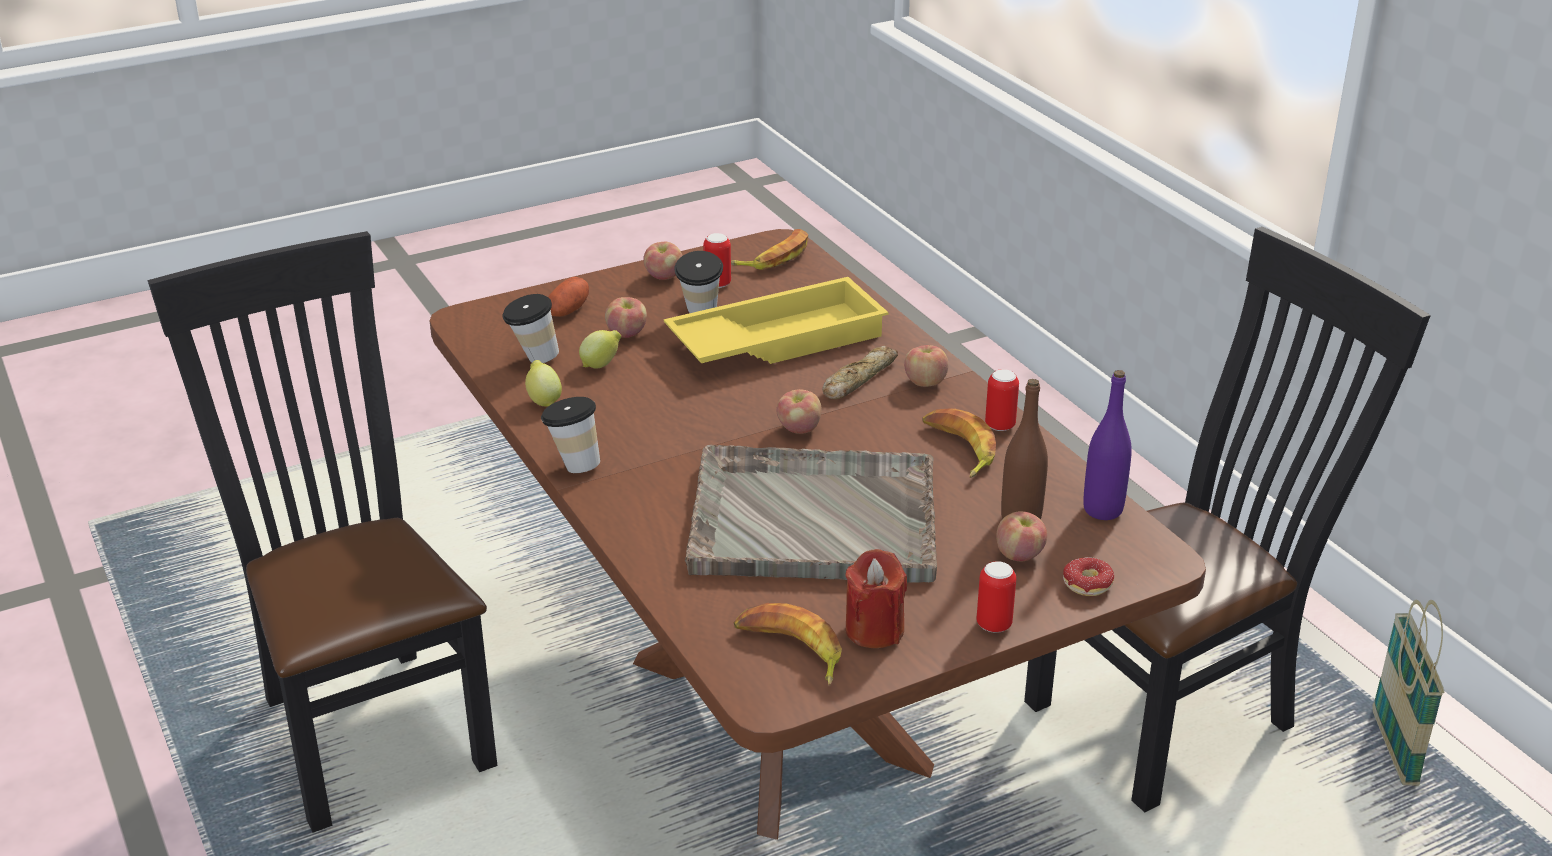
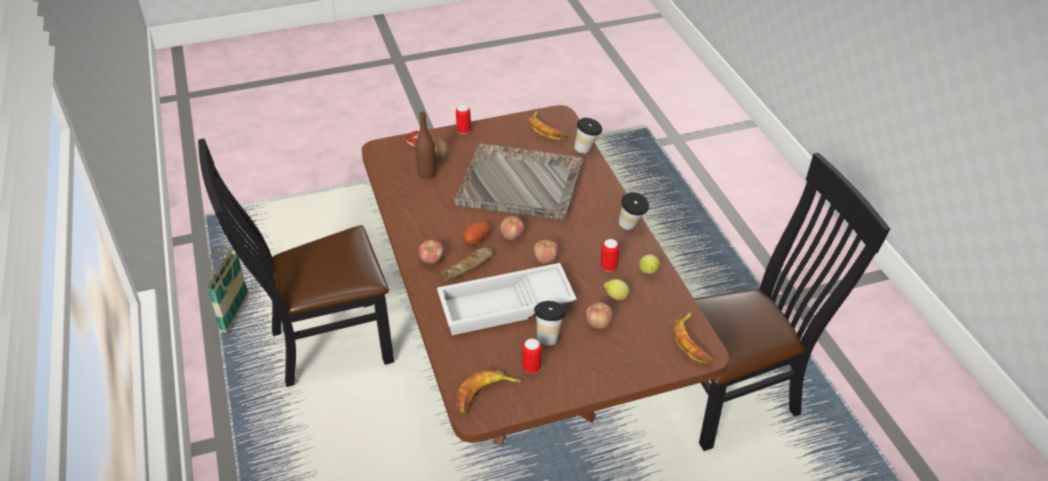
camera: 170 degrees left, 10 degrees up
black chair [148,231,497,833] -> black chair turned 90 degrees counterclockwise [694,153,890,451]
cup [502,294,559,363] -> cup moved to [574,118,602,154]
potato [548,277,589,317] -> potato moved to [462,221,491,246]
apple [643,242,683,280] -> apple moved to [534,240,559,264]
yellow tray [664,277,888,364] -> white tray [437,263,577,335]
red candle [846,549,907,648] -> none
banana [923,408,996,478] -> banana moved to [674,312,712,363]
can [985,369,1019,431] -> can moved to [601,239,619,272]
purple bottle [1083,370,1132,520] -> none

